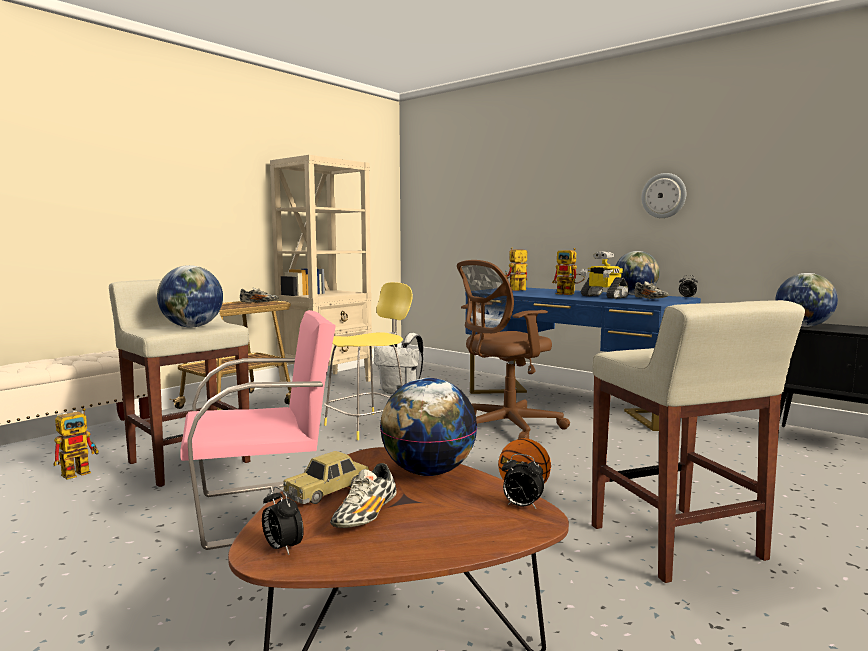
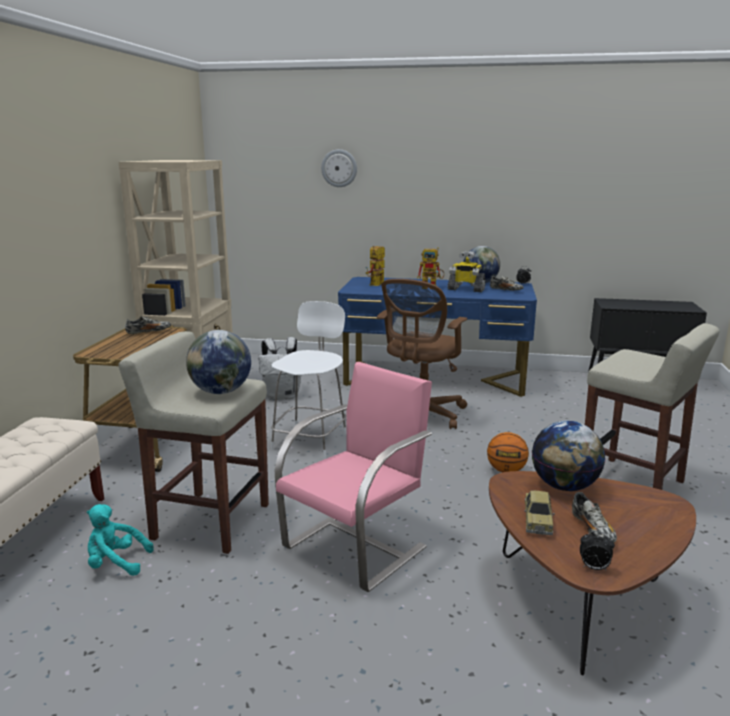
camera: 30 degrees left, 10 degrees up
toy robot [53,408,99,480] -> turquoise plush toy [87,504,154,576]
yellow stool [324,282,413,440] -> white stool [271,301,347,458]
alarm clock [502,454,544,509] -> none
wall clock [642,173,686,218] -> wall clock moved to [321,149,357,187]
globe [775,273,838,327] -> none

